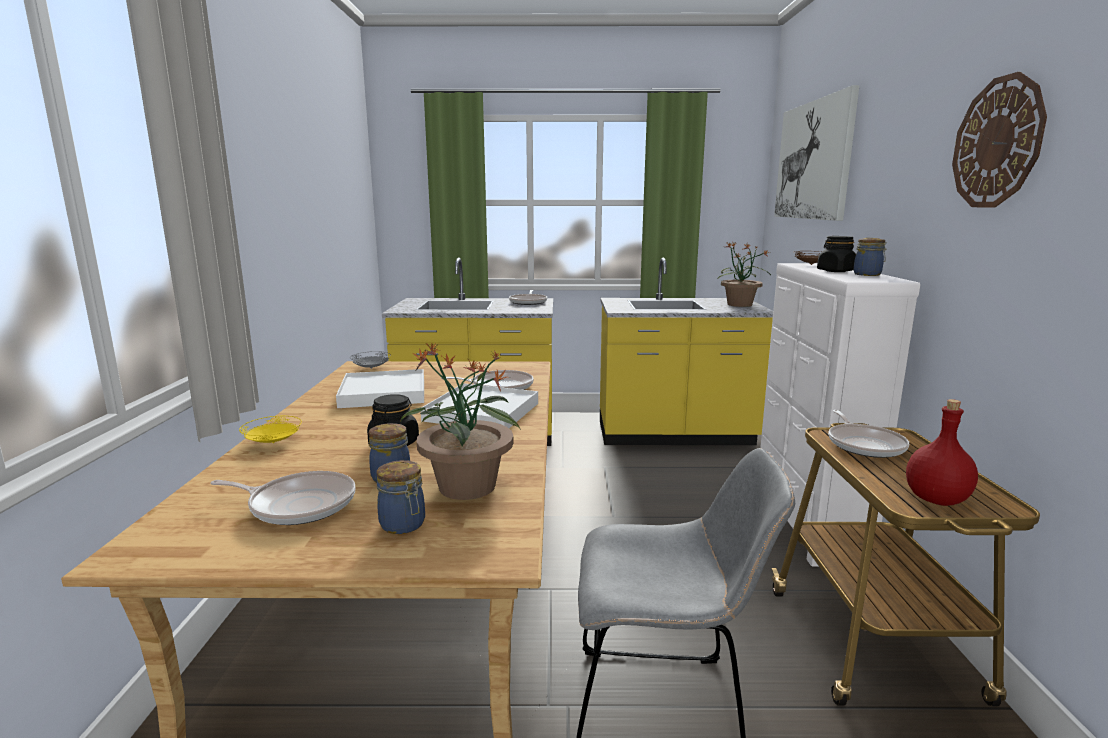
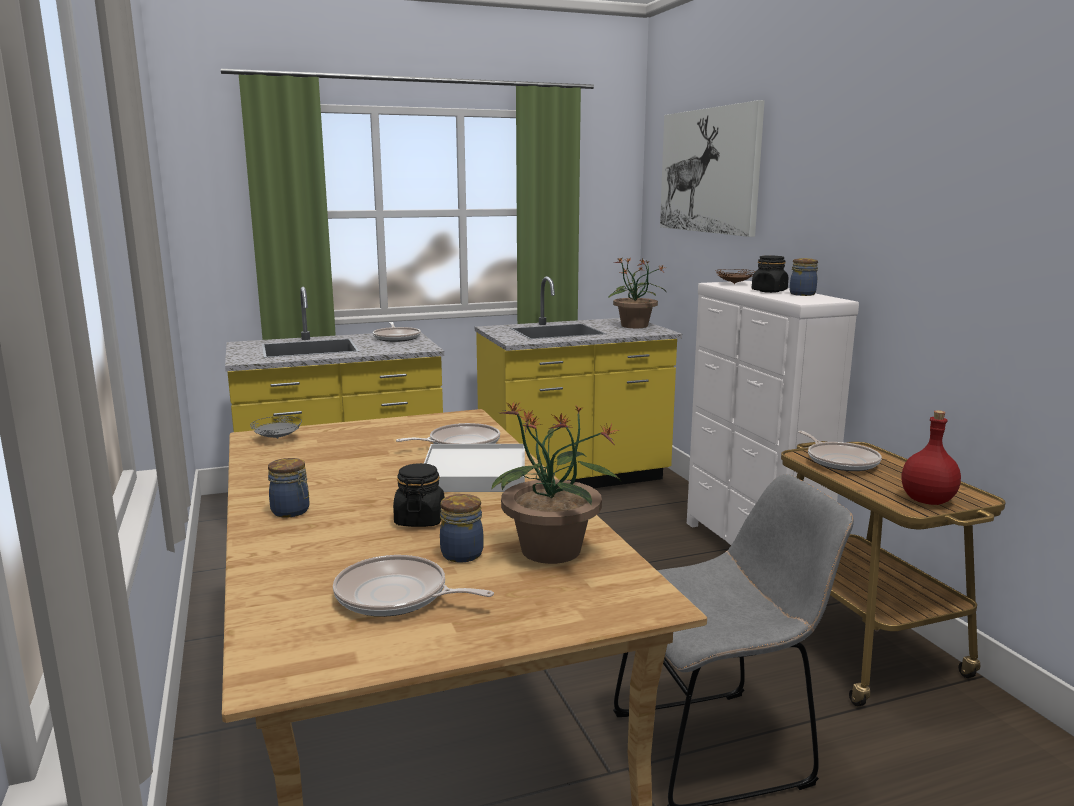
camera: 20 degrees left, 0 degrees up
frying pan [210,471,355,525] -> frying pan turned 150 degrees counterclockwise [333,555,494,617]
yellow plate [239,416,302,443] -> none
white tray [336,369,424,408] -> none
jar [377,460,425,534] -> jar moved to [268,458,309,518]
wall clock [952,72,1047,208] -> none

